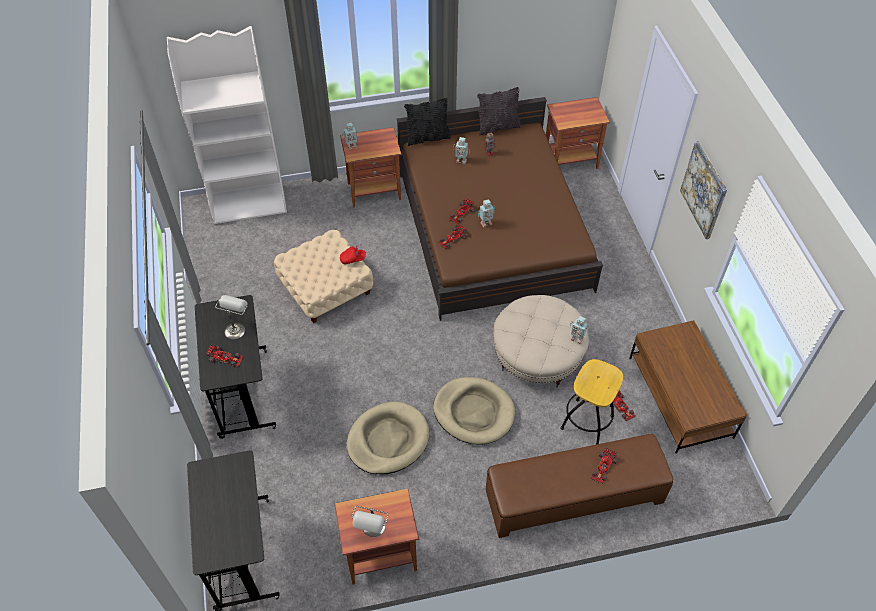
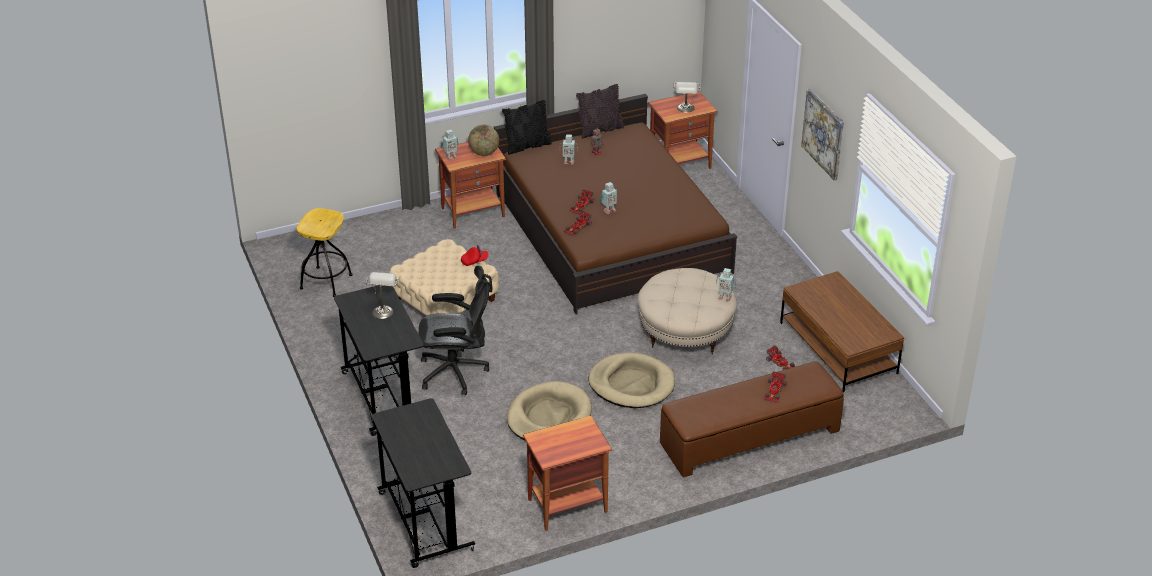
camera: 10 degrees left, 15 degrees down
white bookcase [167,26,287,224] -> none
toy car [206,344,243,367] -> none
white table lamp [351,506,389,537] -> white table lamp moved to [673,82,700,113]
yellow stool [560,359,623,445] -> yellow stool moved to [296,208,352,297]
none -> office chair [419,266,492,395]
none -> globe [468,125,499,156]

